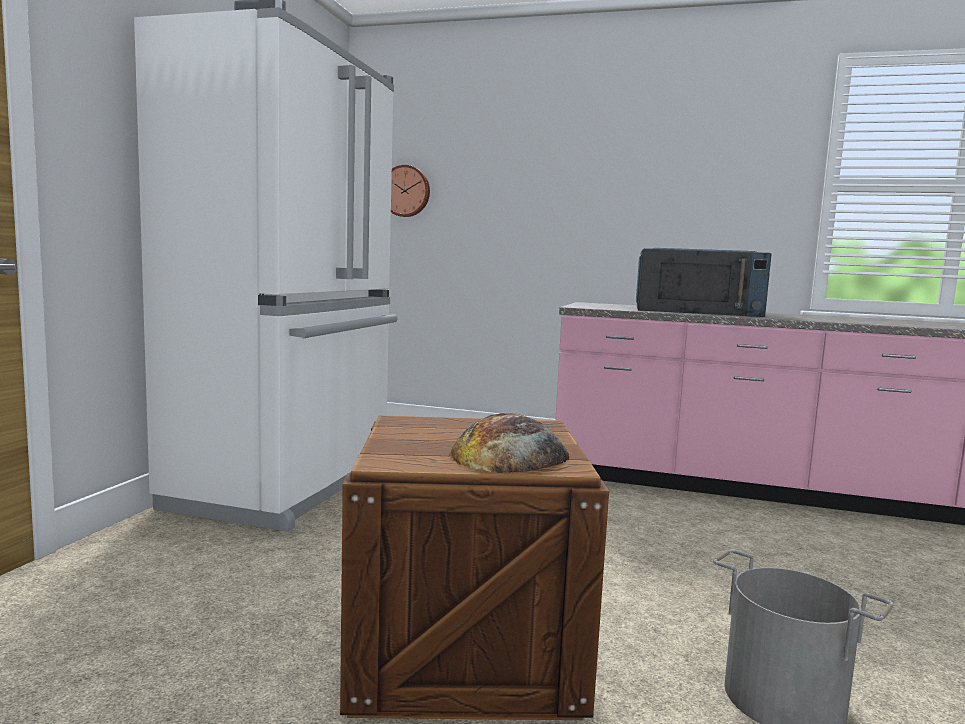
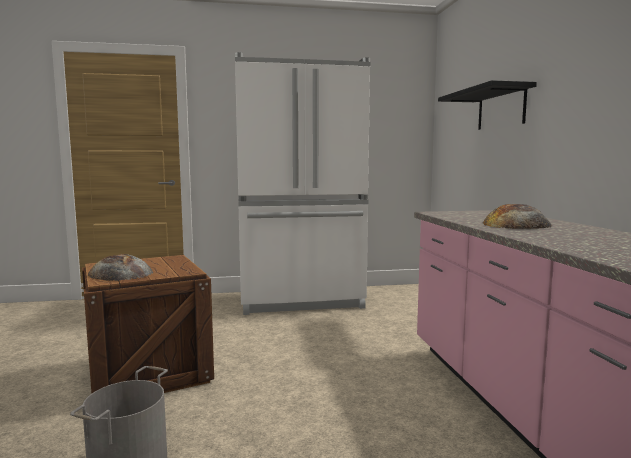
camera: 65 degrees right, 0 degrees up
wall clock [391,165,430,217] -> none
blue microwave [636,248,771,317] -> bread [482,204,552,229]
none -> black shelf [438,80,537,130]

